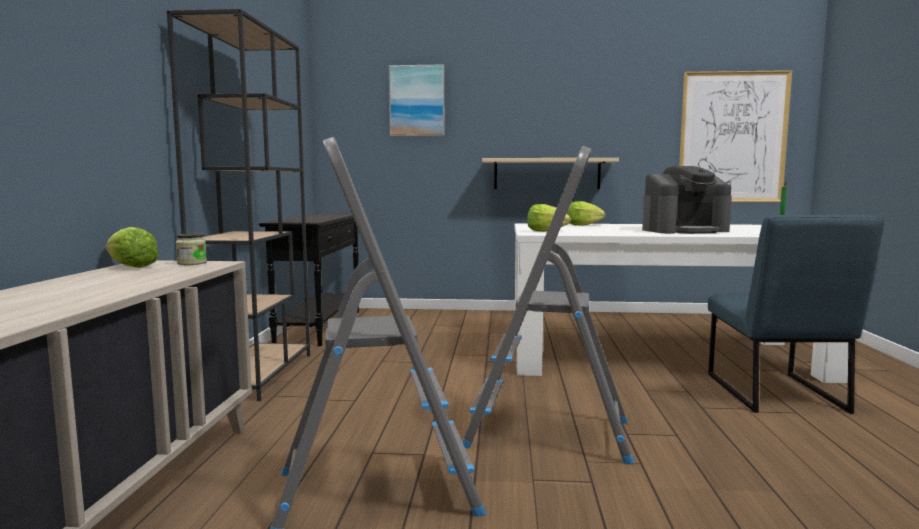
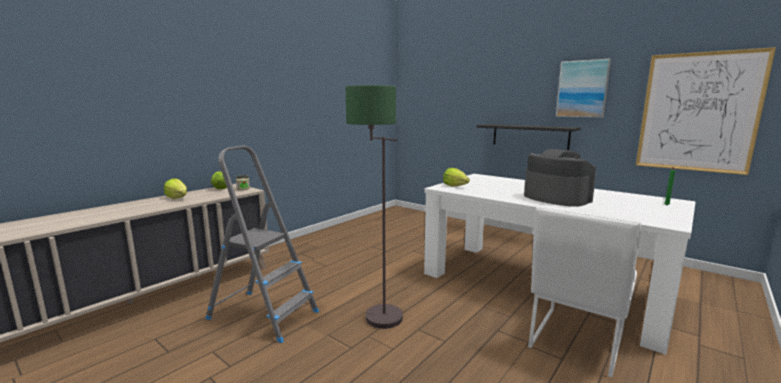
camera: 35 degrees right, 5 degrees up
bookcase [167,9,310,401] -> none
black console table [259,213,359,346] -> none
picture [389,64,445,136] -> picture moved to [556,59,611,118]
grey step ladder [462,146,634,464] -> green floor lamp [346,85,403,329]
beige shelf [482,158,619,189] -> black shelf [477,124,581,150]
lettuce [567,201,605,226] -> lettuce moved to [164,179,187,199]
coffee machine [642,166,732,234] -> coffee machine turned 150 degrees counterclockwise [524,149,596,207]
blue chair [708,215,884,414] -> white chair [528,205,641,378]

